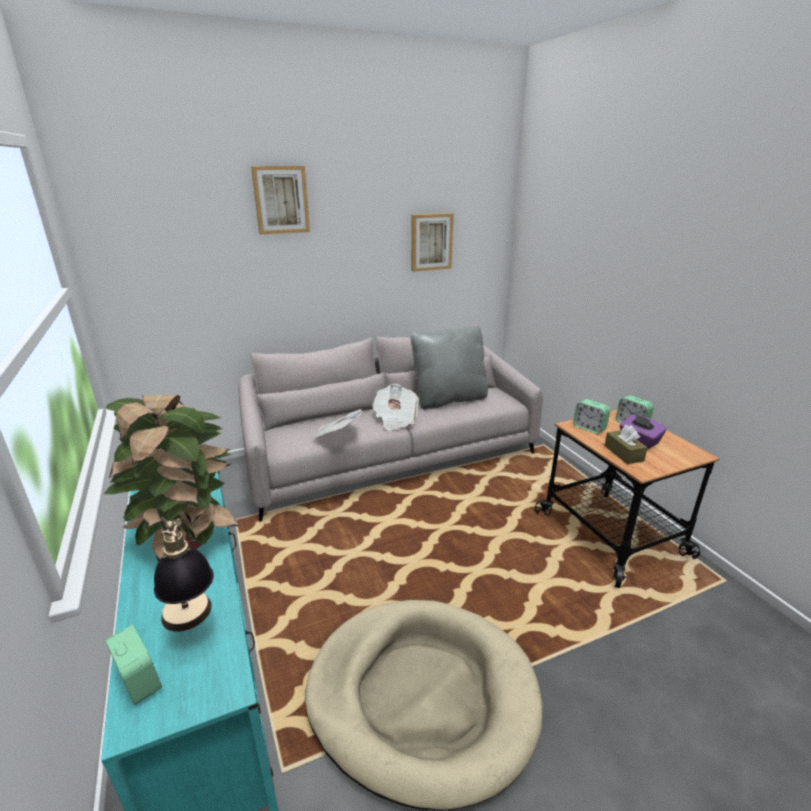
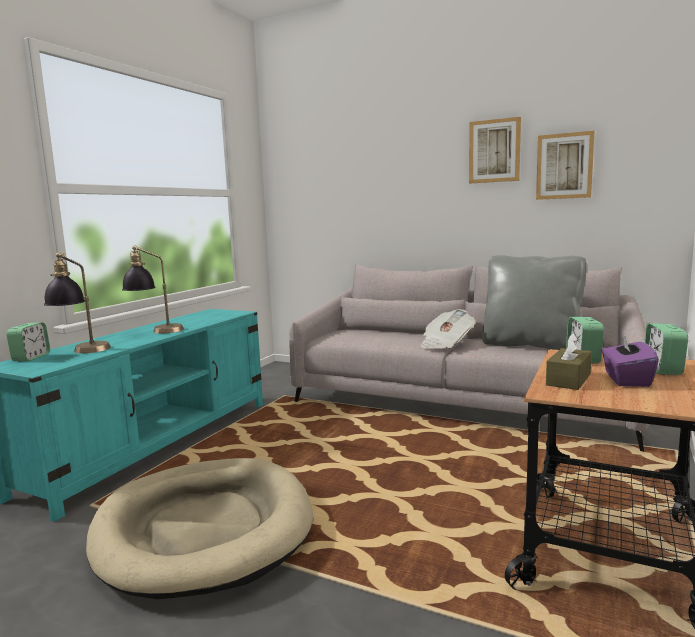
camera: 50 degrees right, 15 degrees down
potted plant [104,395,240,562] -> table lamp [122,245,184,334]
picture [251,166,310,235] -> picture moved to [469,117,521,183]
newspaper [314,409,362,438] -> none

